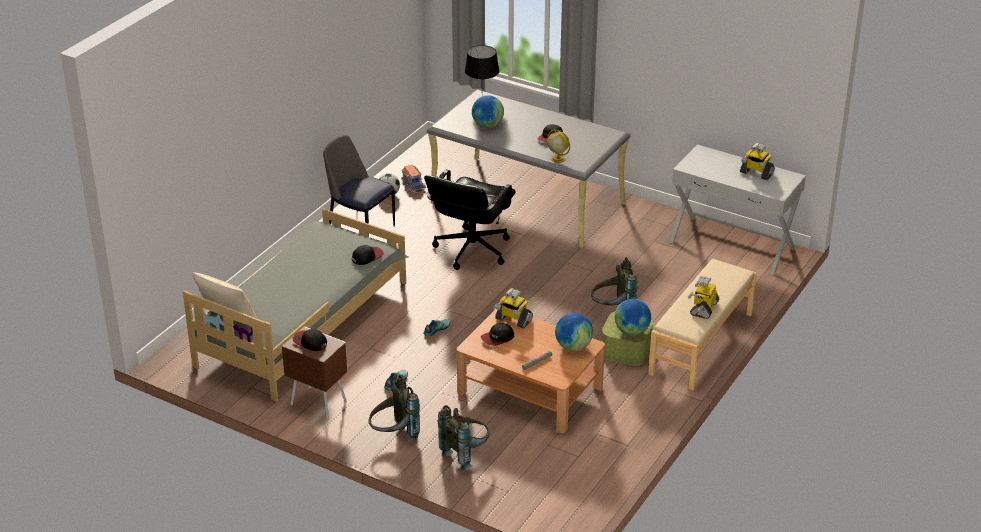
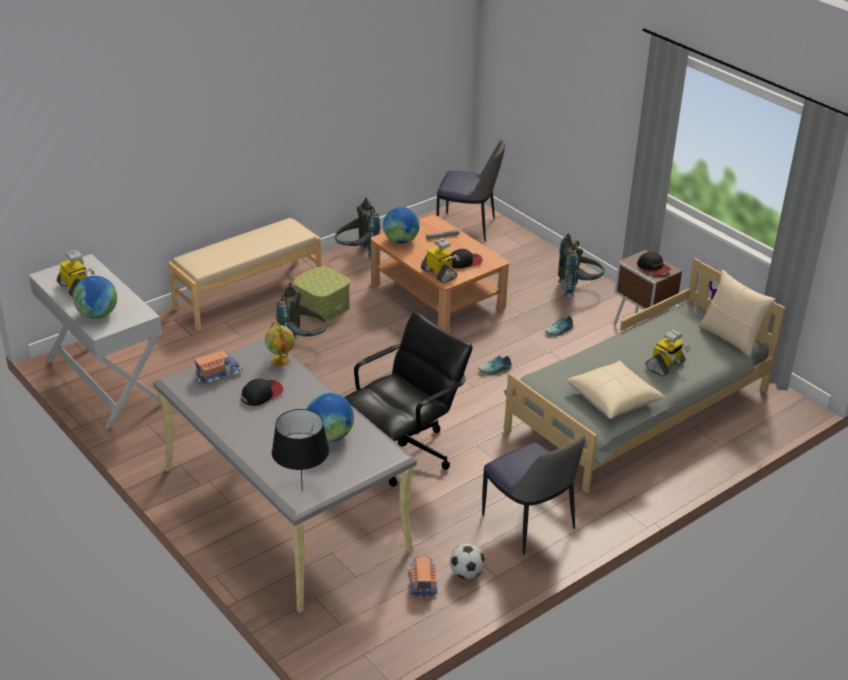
camera: 160 degrees left, 0 degrees up
cap [352,245,384,265] -> none
grey backpack [438,405,490,471] -> grey backpack moved to [335,197,380,258]
globe [615,299,651,335] -> globe moved to [73,276,117,319]
toy robot [688,275,719,319] -> toy robot moved to [646,329,691,377]
none -> toy truck [195,350,242,384]
none -> chair [436,139,505,242]
none -> beige pillow [566,361,665,419]

